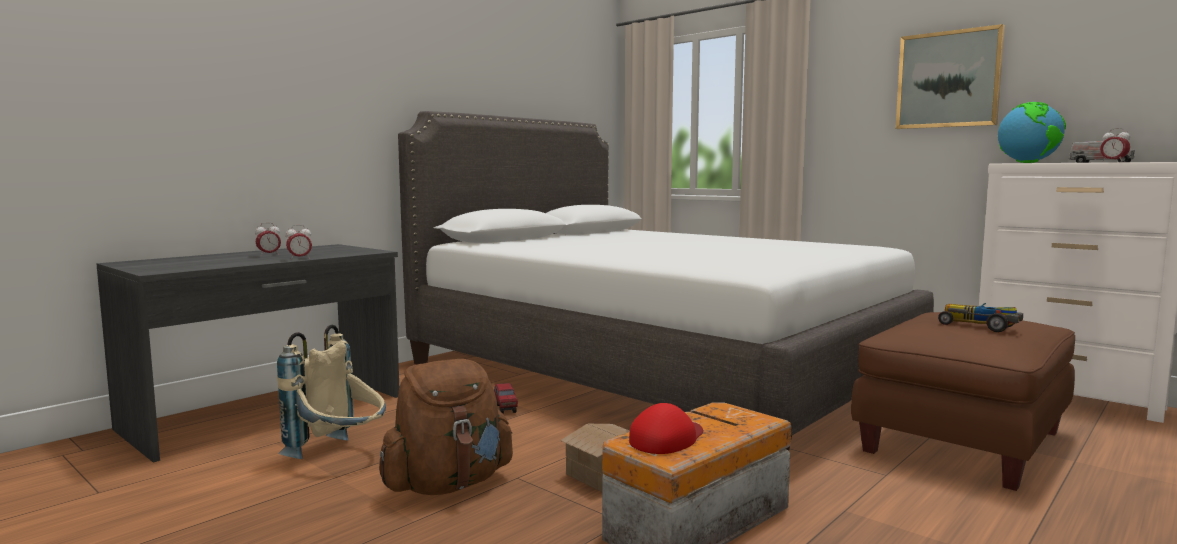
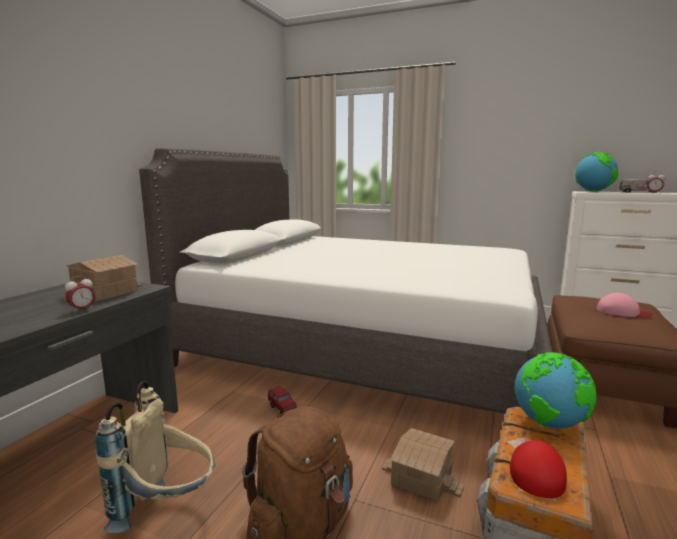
camera: 20 degrees left, 5 degrees up
alarm clock [255,223,281,256] -> none
picture [895,24,1005,129] -> none
toy car [938,303,1023,332] -> pink cap [597,293,653,317]
none -> toy house [64,255,142,302]
none -> globe [515,352,597,429]

